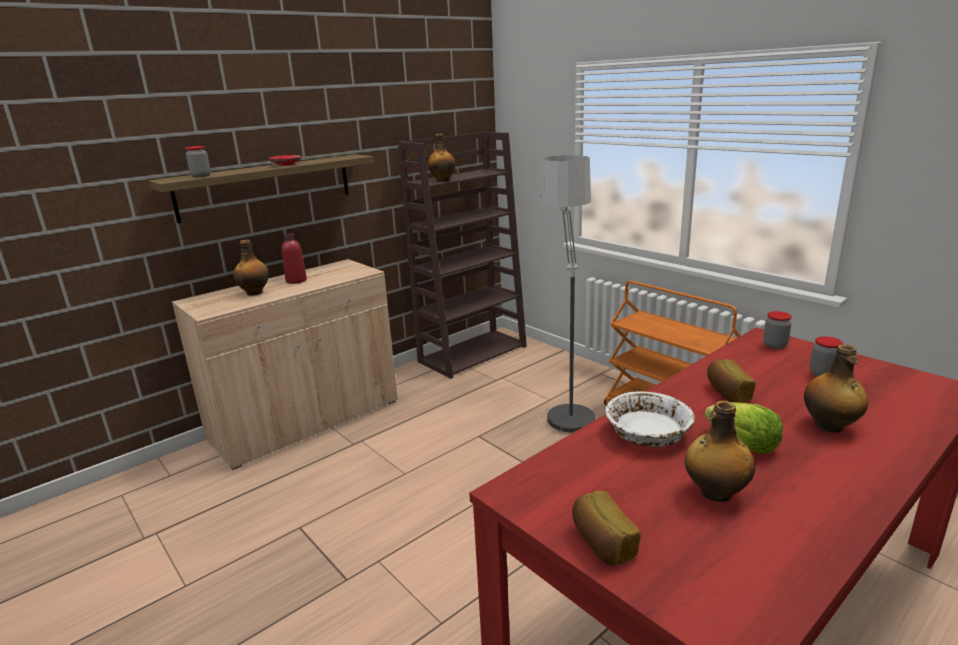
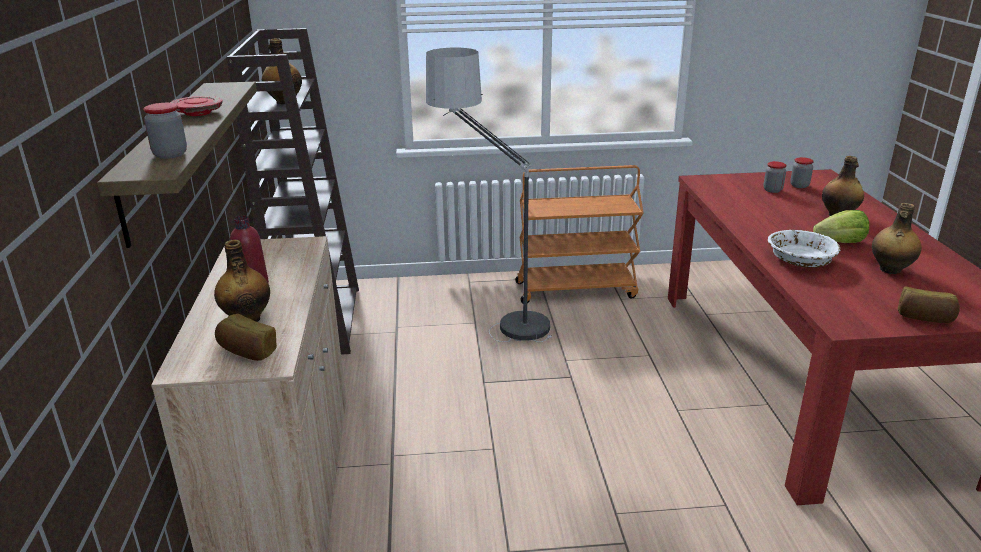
camera: 55 degrees left, 5 degrees up
bread [707,359,756,403] -> bread moved to [215,314,277,361]
jar [763,311,792,349] -> jar moved to [790,157,814,188]

